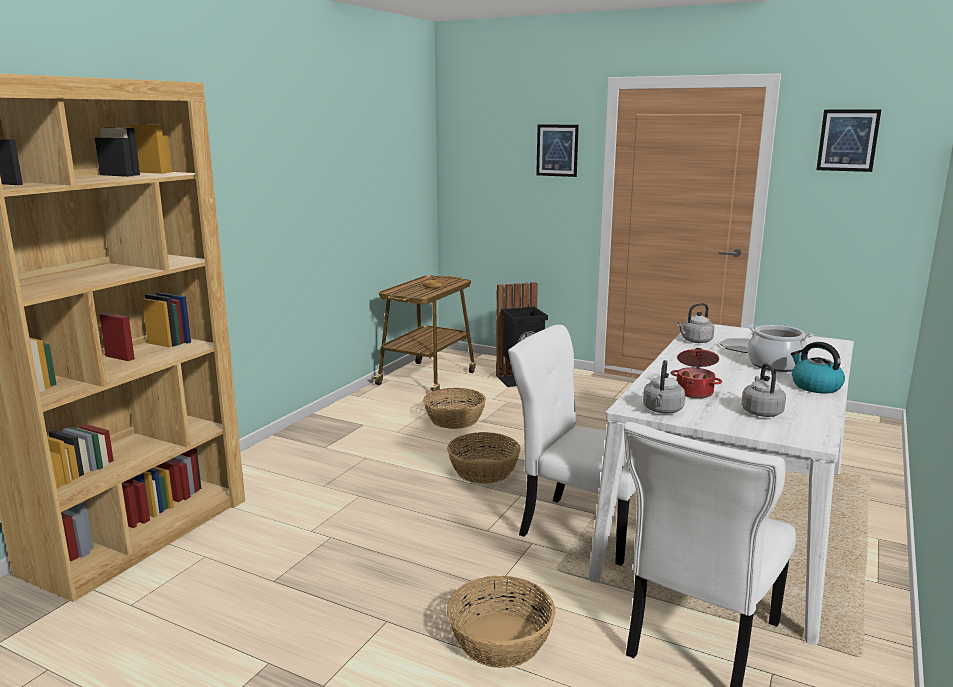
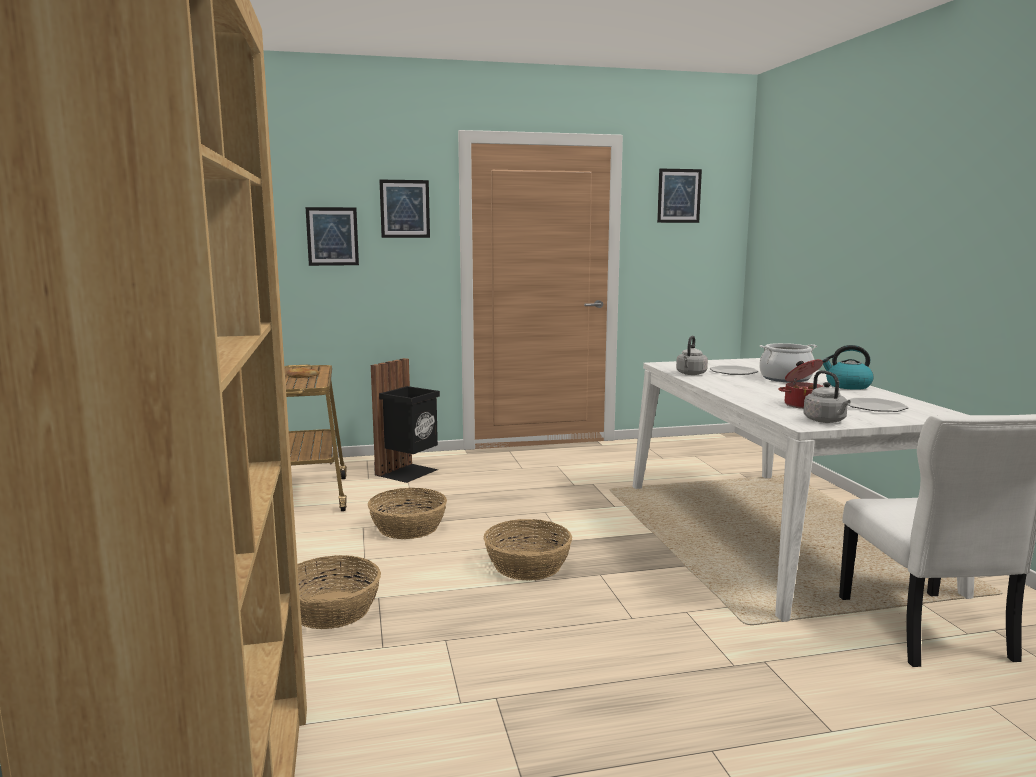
camera: 40 degrees left, 5 degrees down
basket [447,575,556,668] -> basket moved to [298,555,381,629]
white chair [508,325,636,566] -> none
grey kettle [741,363,786,417] -> plate [848,398,909,412]
none -> picture [306,207,359,266]

